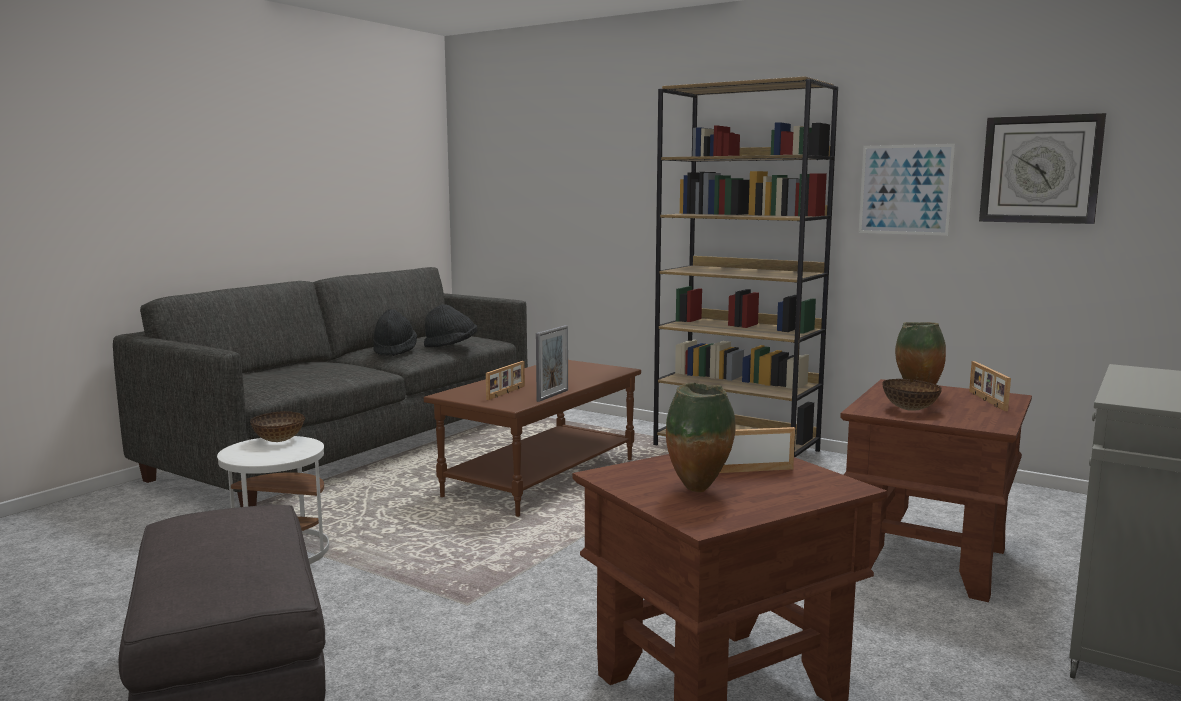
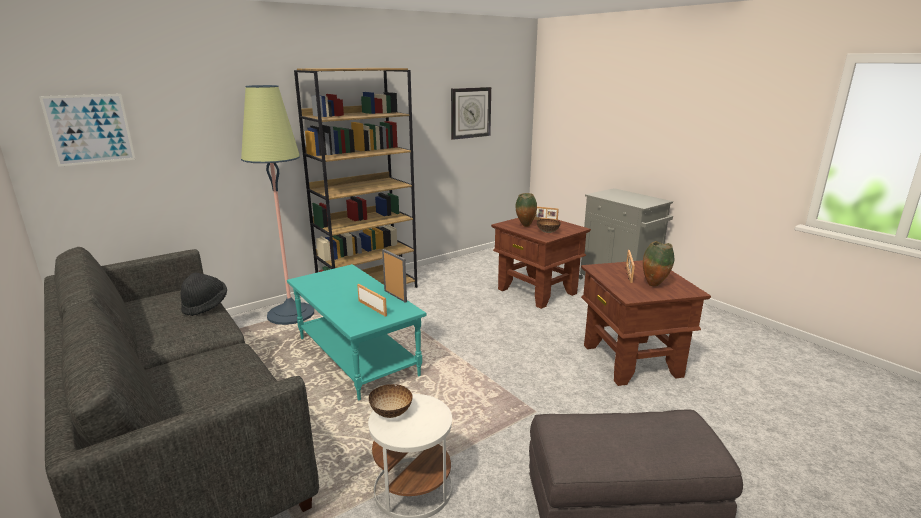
camera: 70 degrees left, 10 degrees up
black hat [373,309,417,356] -> none
brown coffee table [424,360,641,517] -> turquoise coffee table [287,264,426,400]
picture [859,144,955,236] -> picture moved to [39,94,136,167]
none -> floor lamp [241,85,314,325]

